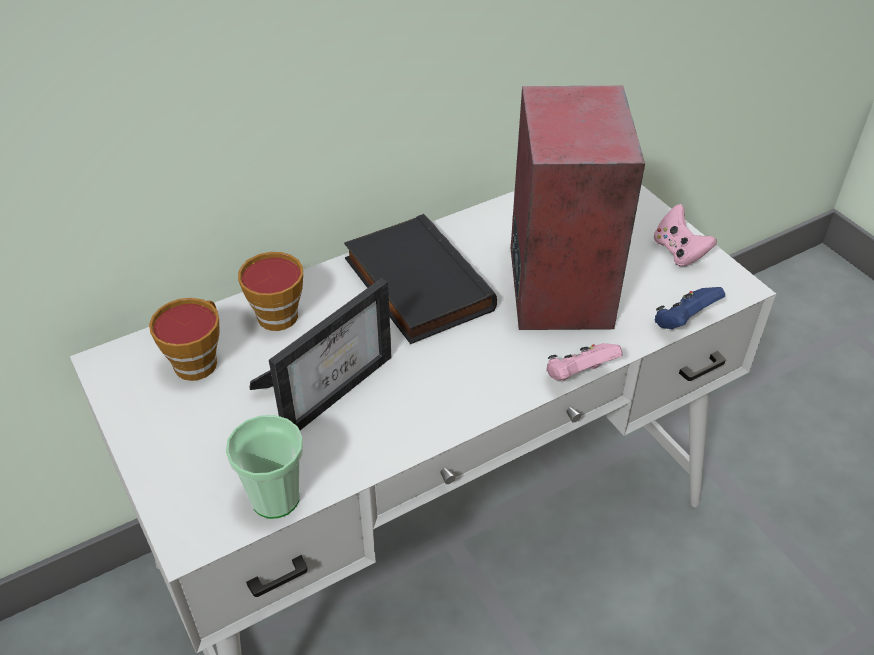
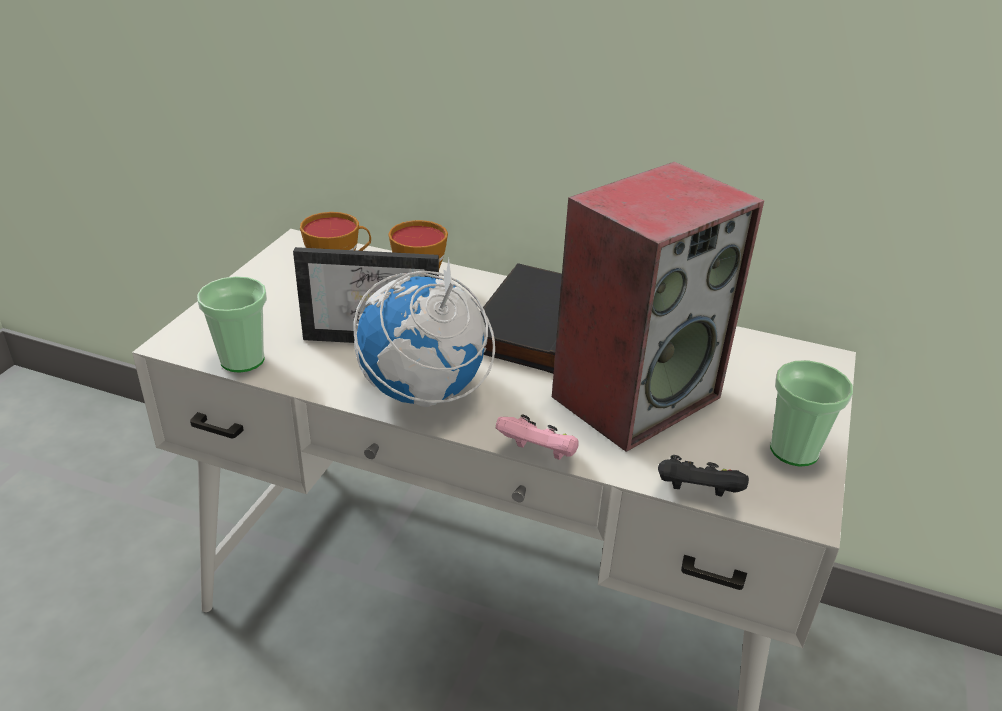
camera: 50 degrees right, 10 degrees down
pink game controller [654,204,717,267] -> cup [770,360,853,466]
blue game controller [655,287,725,330] -> black game controller [658,455,749,497]
none -> globe [353,258,495,407]

